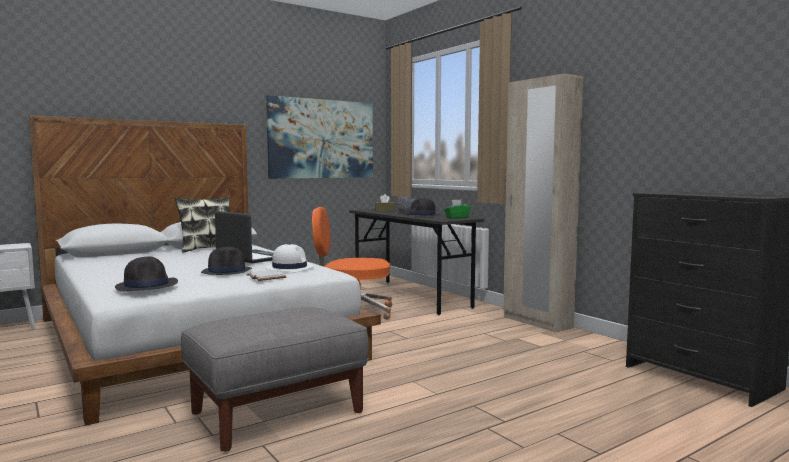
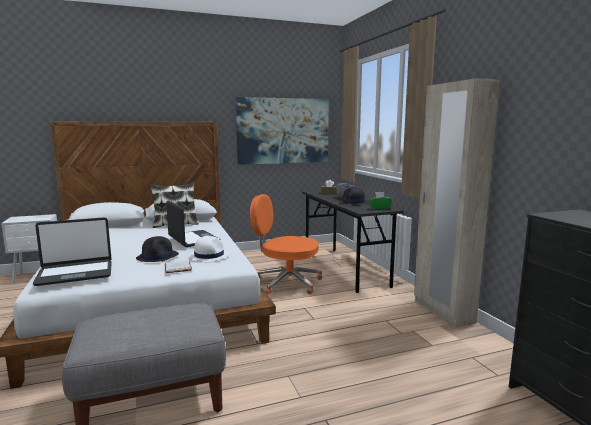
camera: 15 degrees right, 5 degrees up
black hat [115,256,178,292] -> laptop [33,217,112,286]

